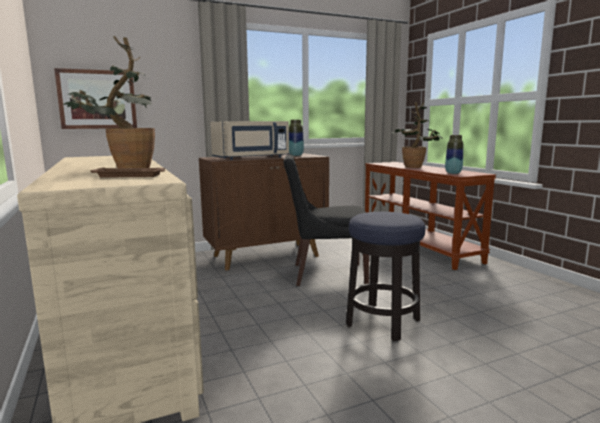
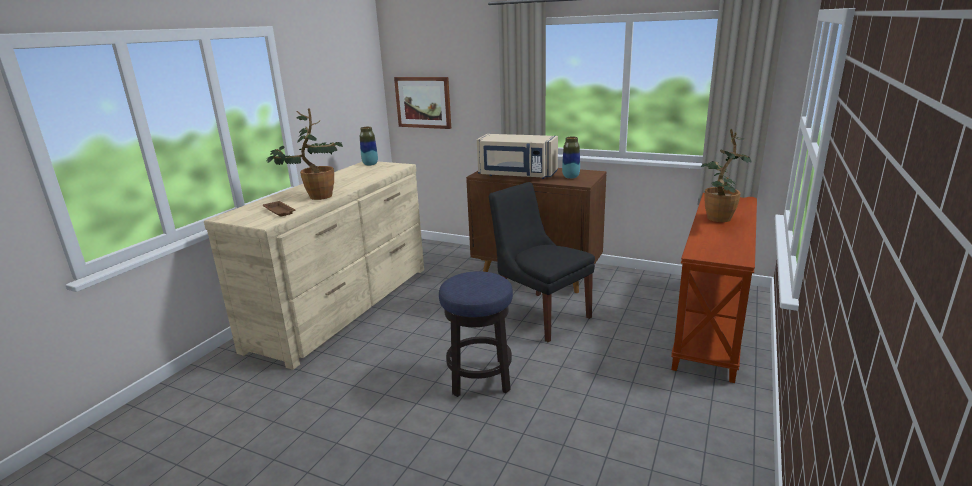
camera: 50 degrees right, 10 degrees up
vase [445,135,463,174] -> vase moved to [360,127,378,166]

